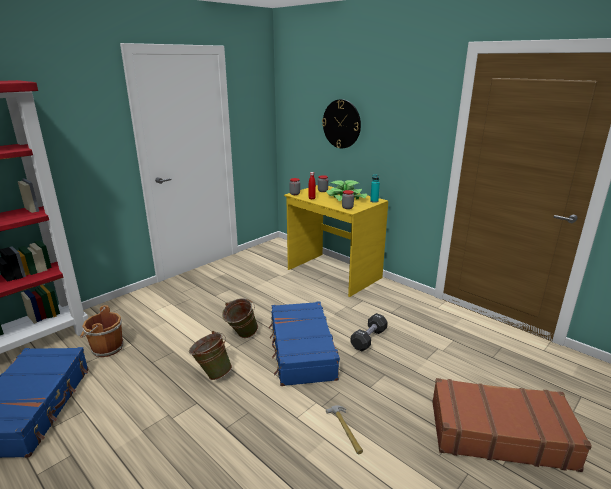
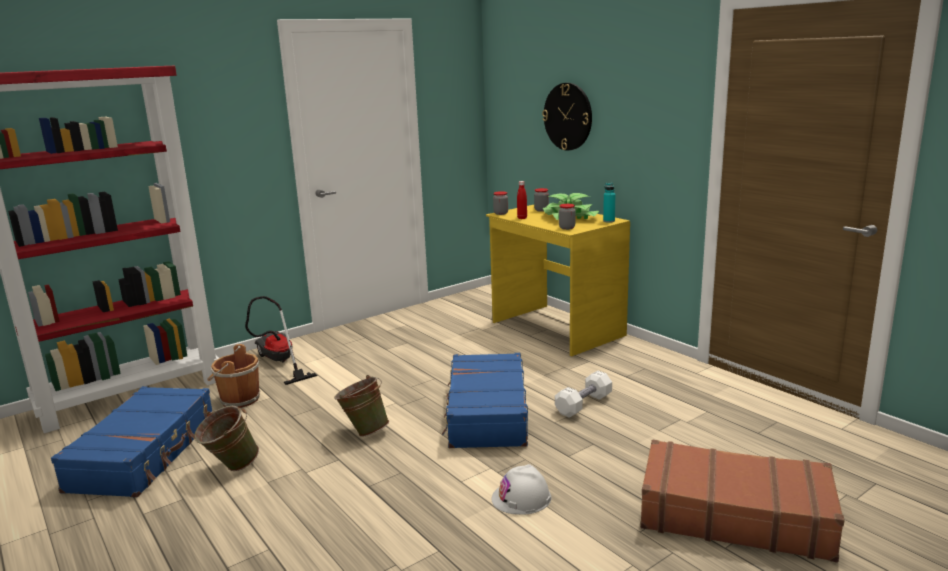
camera: 10 degrees right, 5 degrees down
green bucket [222,298,258,338] -> green bucket moved to [194,406,259,471]
hammer [326,405,363,454] -> white hard hat [491,464,552,515]
black dumbbell [350,313,388,351] -> white dumbbell [555,370,612,418]
none -> vacuum cleaner [245,296,317,385]

